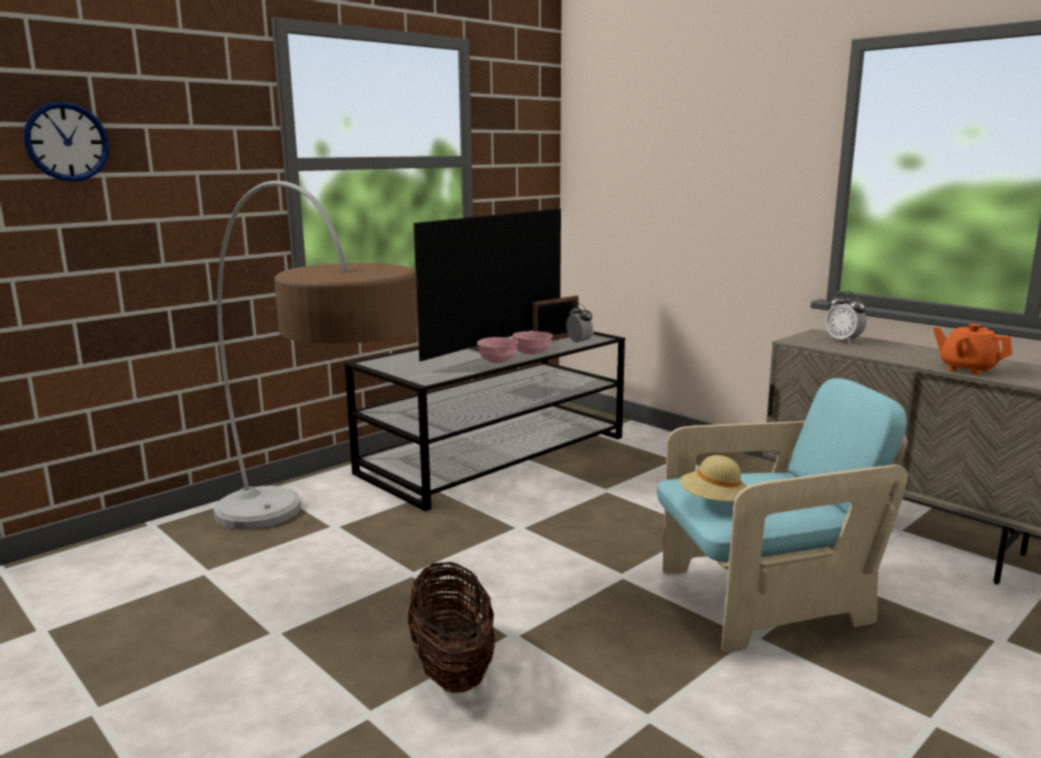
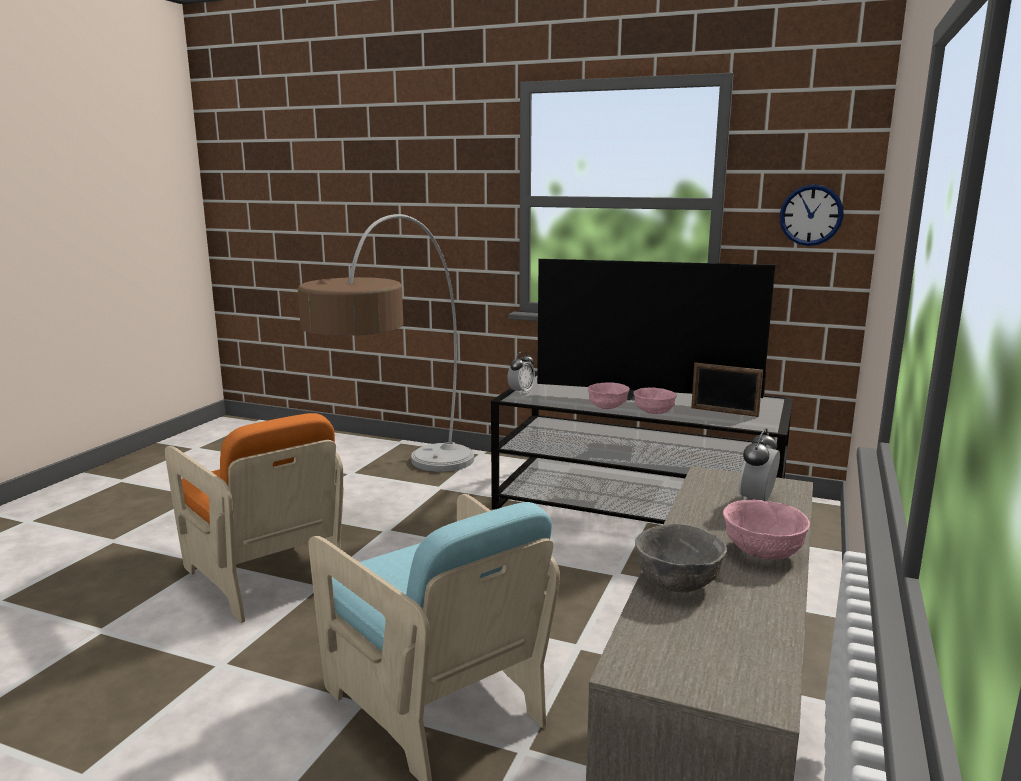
camera: 65 degrees right, 0 degrees up
wall clock [23,101,109,182] -> wall clock moved to [779,184,844,246]
basket [408,561,496,693] -> orange armchair [165,413,344,623]
alarm clock [566,303,594,344] -> alarm clock moved to [508,351,535,395]
beige hat [680,455,747,501] -> none
orange teapot [933,324,1012,375] -> grey bowl [635,524,727,592]
none -> pink bowl [723,500,810,560]

